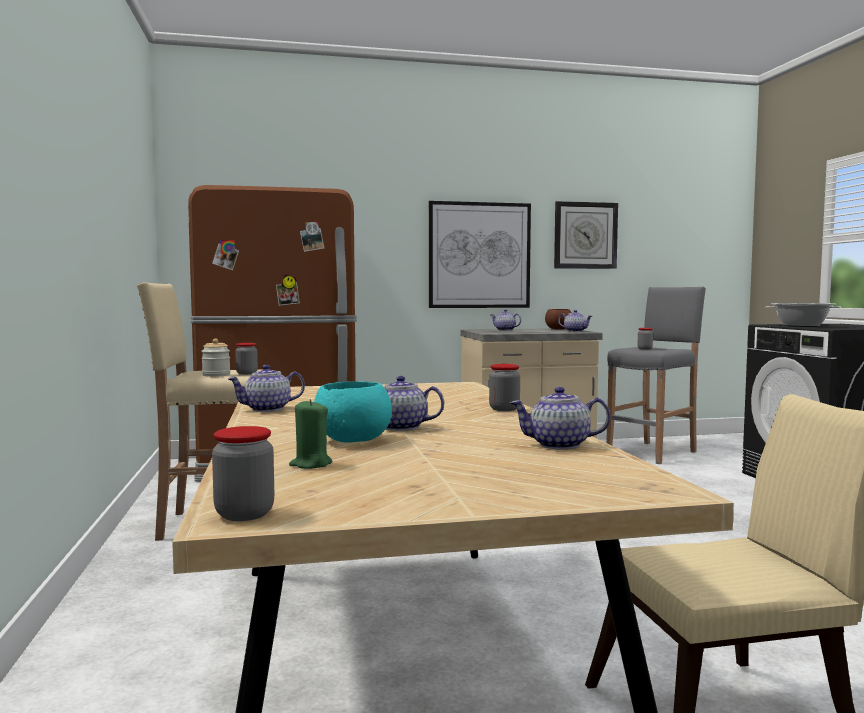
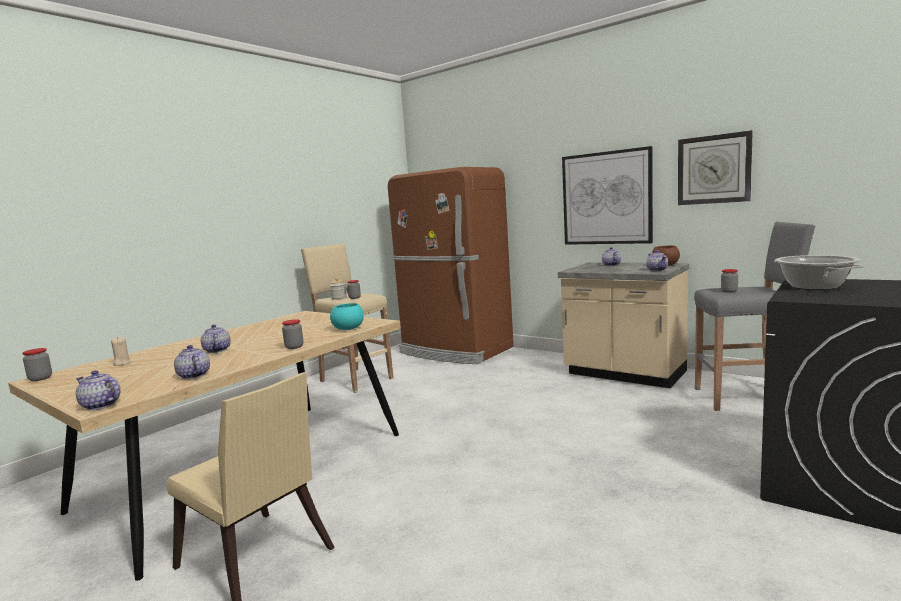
camera: 50 degrees right, 5 degrees up
teapot [228,365,305,412] -> teapot moved to [76,370,120,410]
green candle [289,399,332,469] -> beige candle [111,337,131,366]
turquoise bowl [314,381,392,443] -> turquoise bowl moved to [330,303,364,330]

